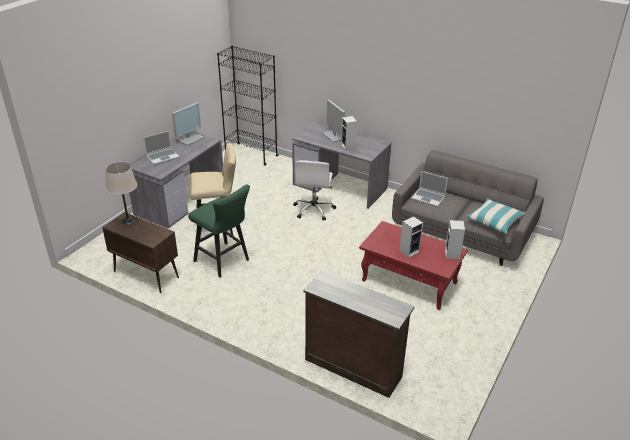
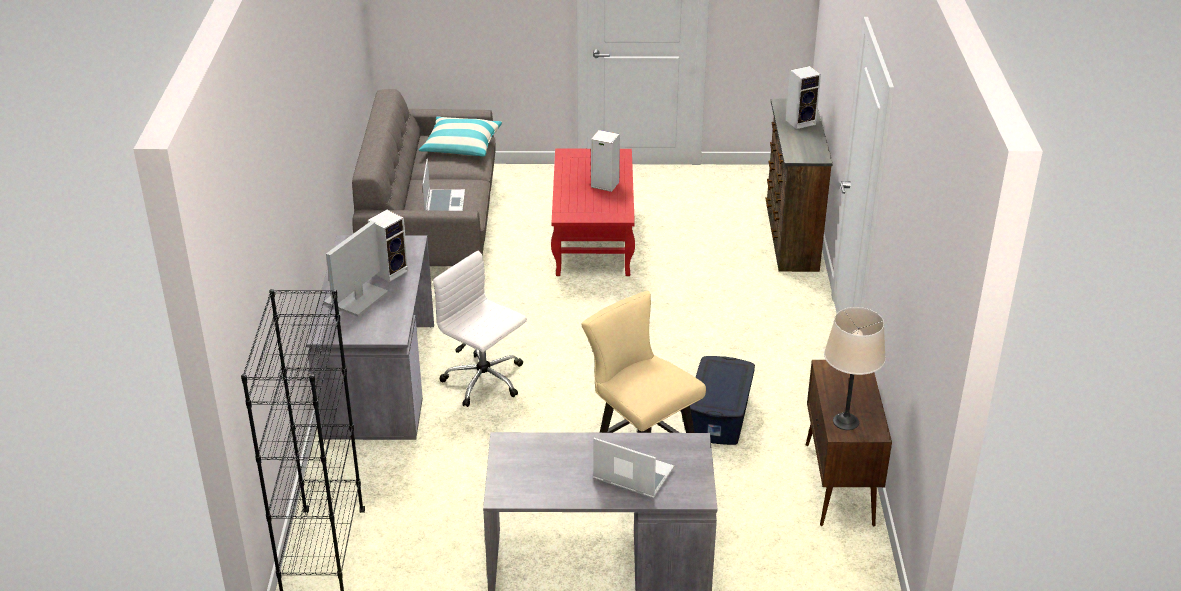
camera: 120 degrees left, 0 degrees up
monitor [172,103,205,146] -> none
green stool [188,185,250,277] -> blue storage box [690,356,755,445]
white office chair [293,160,336,221] -> white office chair turned 120 degrees counterclockwise [433,250,527,407]
speaker [445,220,465,260] -> speaker moved to [786,66,821,129]

